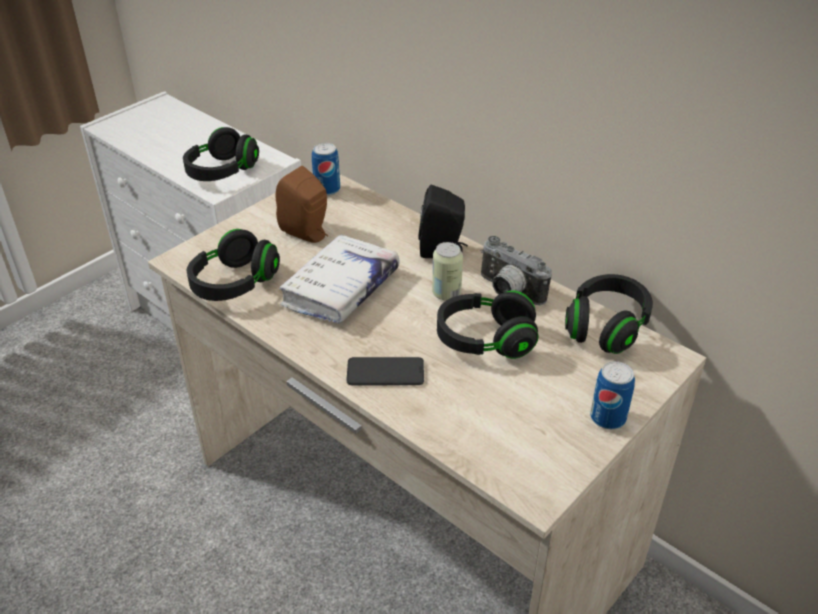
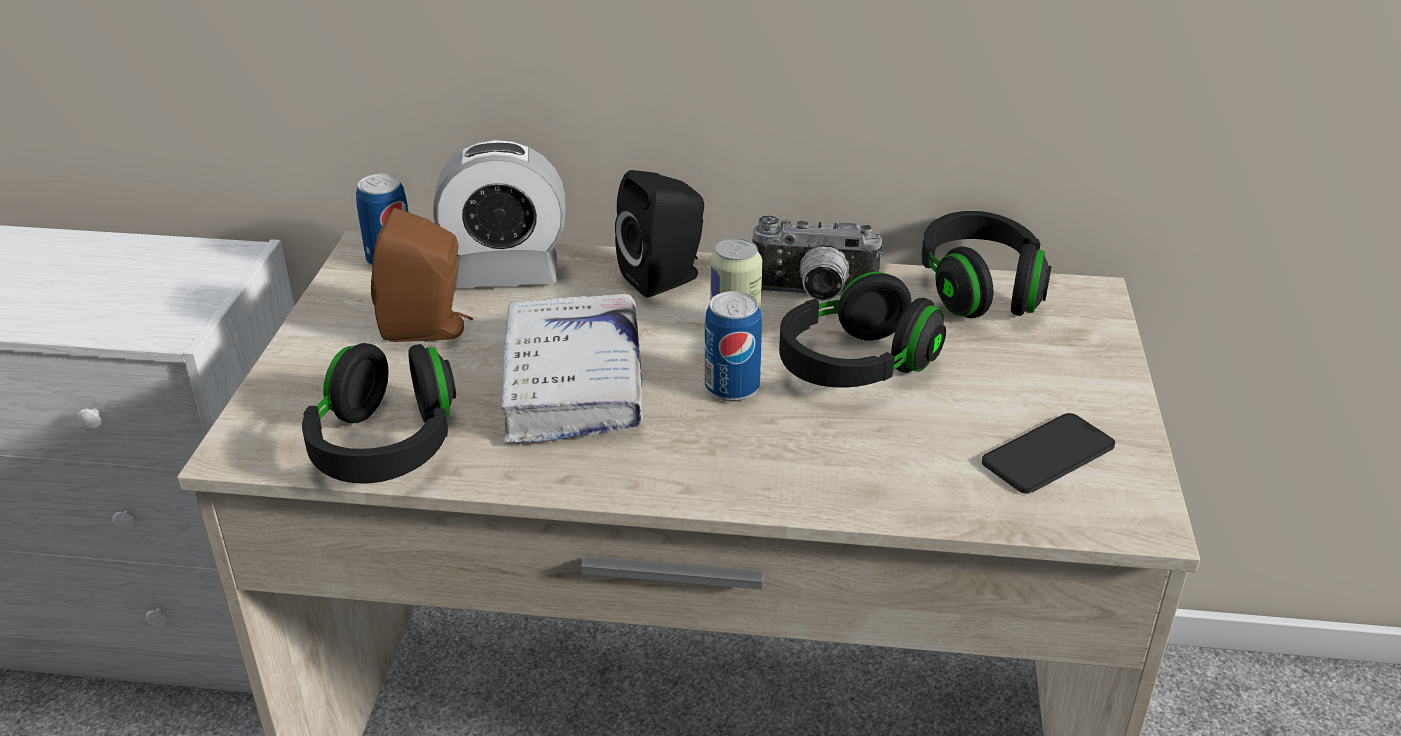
camera: 35 degrees left, 5 degrees down
black headphones [183,127,259,181] -> none
phone [346,357,424,385] -> phone moved to [982,413,1115,494]
can [590,361,635,430] -> can moved to [705,291,762,401]
none -> alarm clock [433,140,566,288]

